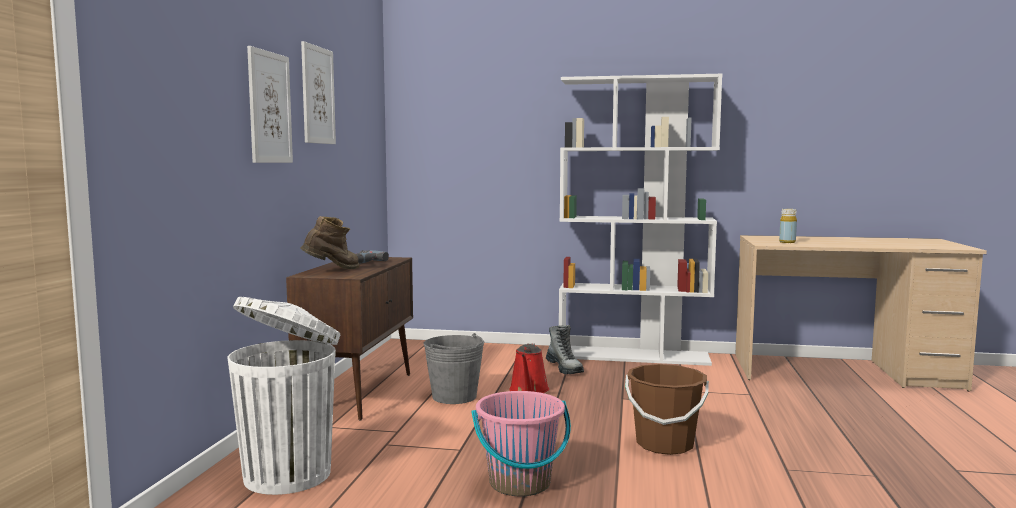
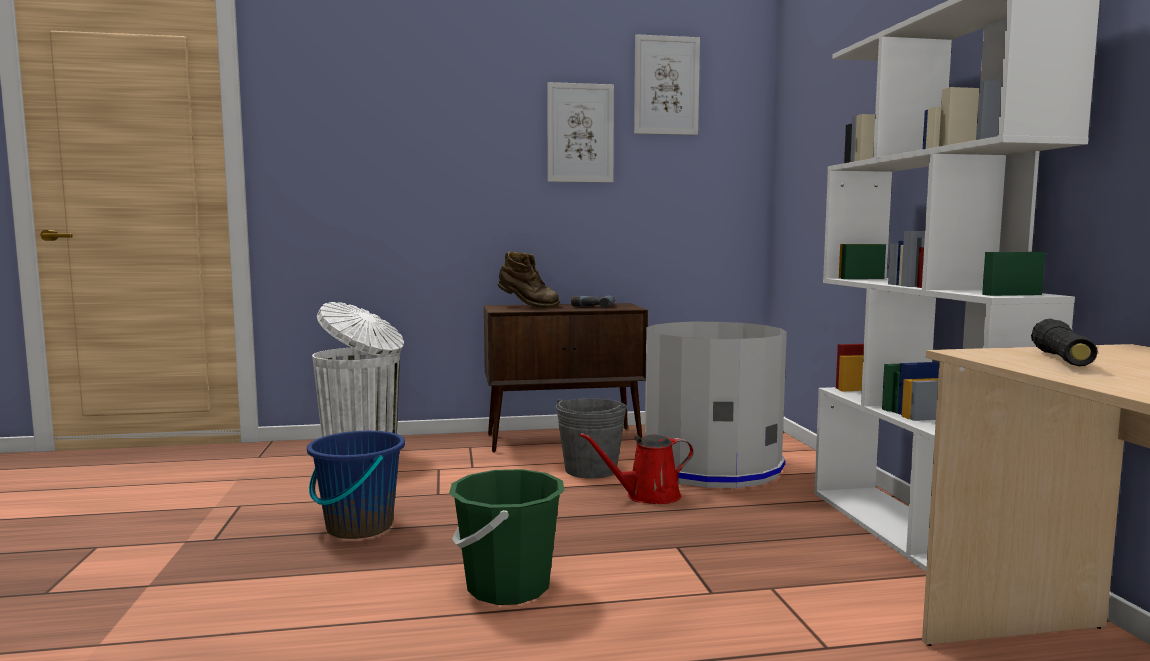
camera: 70 degrees right, 0 degrees up
picture [247,46,293,163] -> picture moved to [634,34,700,135]
pink bucket [471,391,571,496] -> blue bucket [307,431,405,539]
boot [546,325,584,374] -> none
brown bucket [625,364,709,455] -> green bucket [449,469,565,605]
yellow bottle [779,209,797,243] -> black flashlight [1031,318,1098,367]
none -> grey trash can [645,322,787,488]

